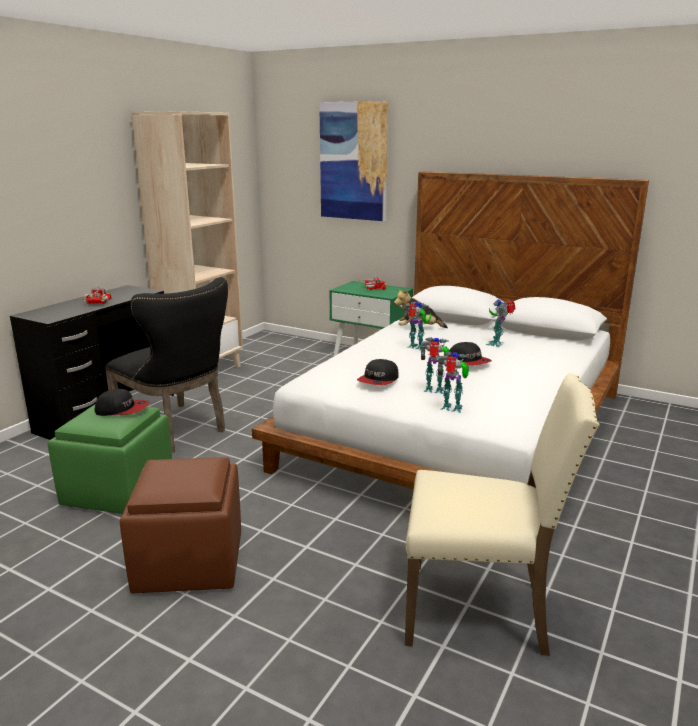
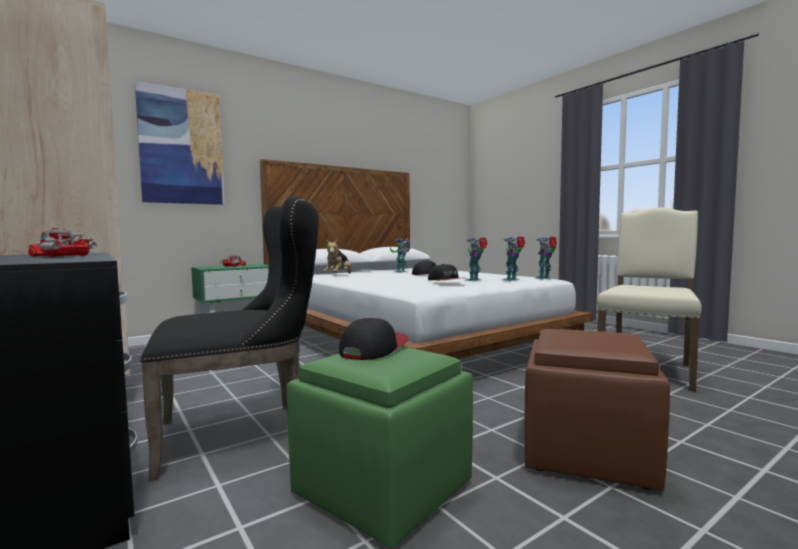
camera: 65 degrees left, 15 degrees down
toy robot [404,302,431,350] -> toy robot moved to [535,237,557,279]

